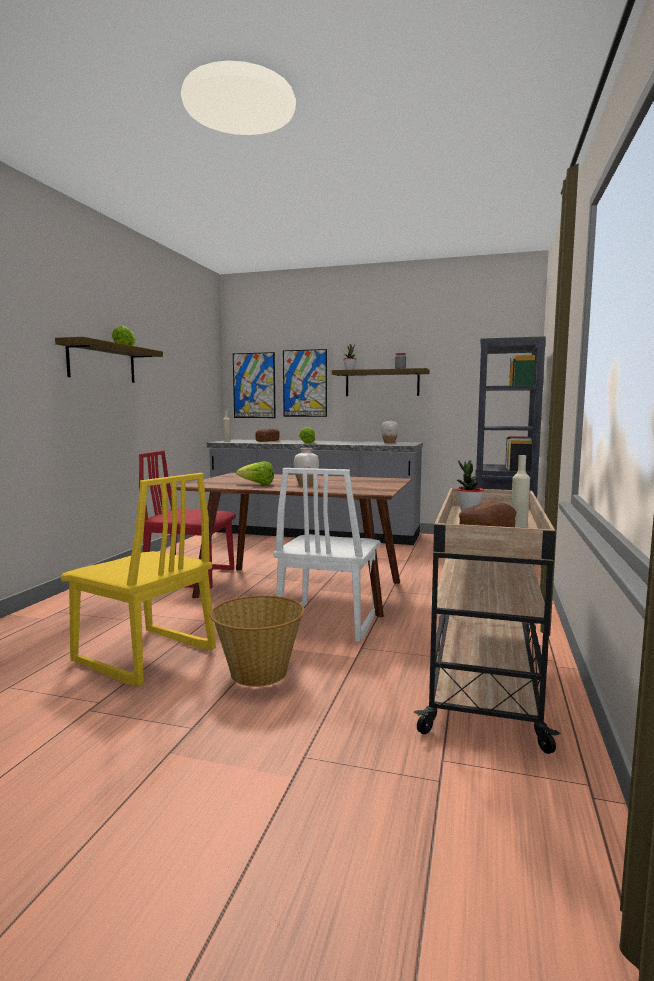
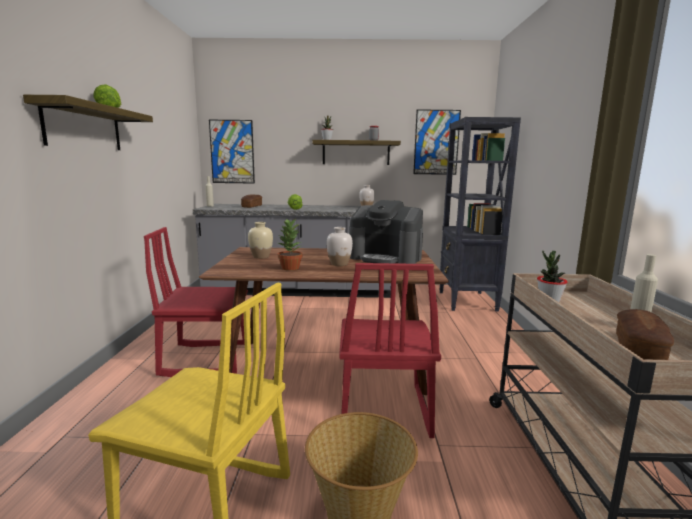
camera: 15 degrees left, 5 degrees up
lettuce [236,461,274,485] -> potted plant [278,218,303,270]
white chair [273,468,381,642] -> red chair [339,263,441,438]
picture [283,349,327,417] -> picture moved to [413,109,461,175]
none -> beige vase [248,222,273,259]
none -> coffee machine [349,200,423,264]

